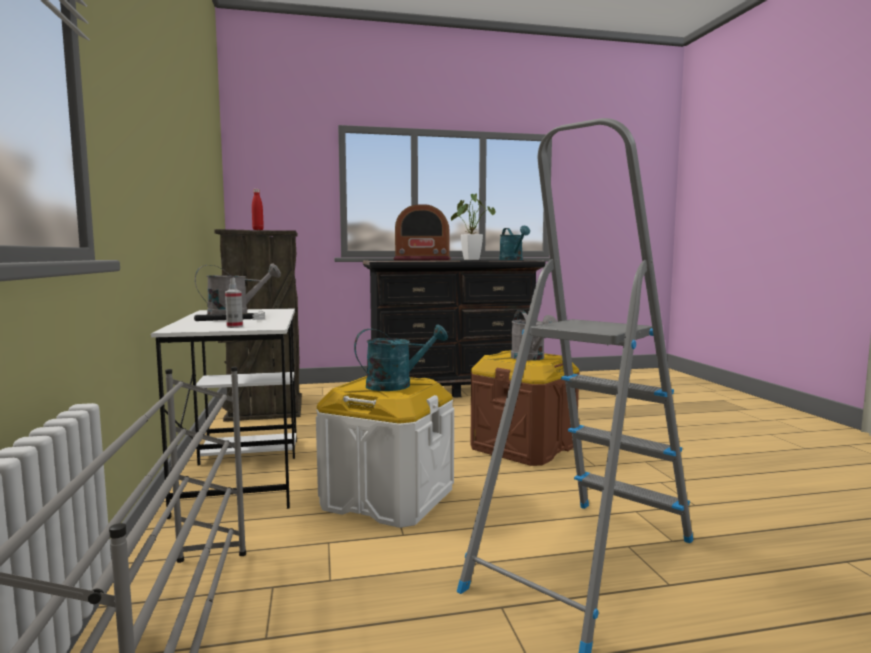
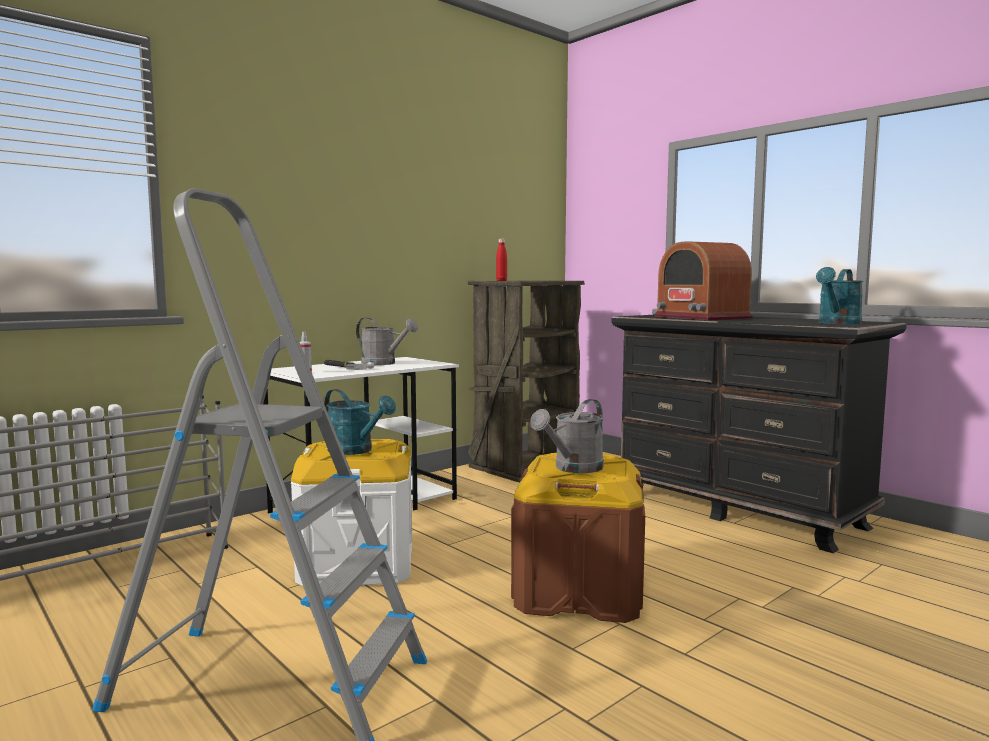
camera: 60 degrees right, 0 degrees up
potted plant [451,194,495,260] -> none

